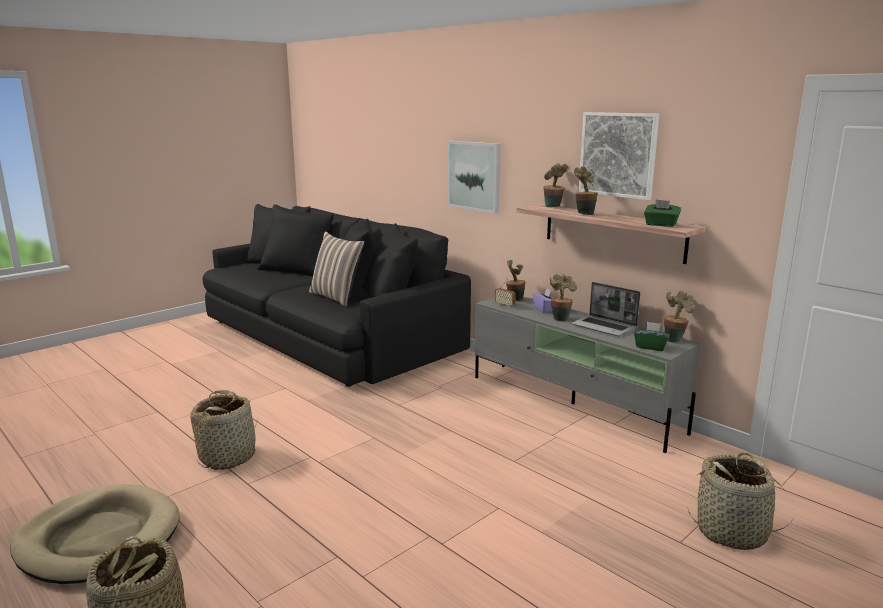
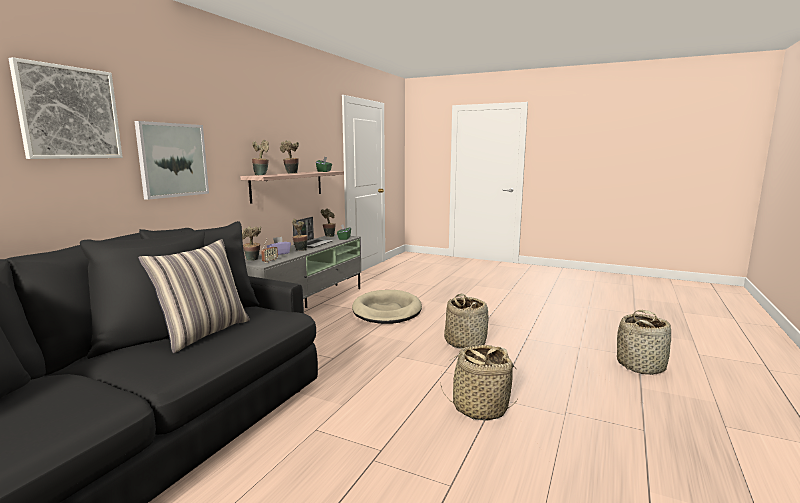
camera: 110 degrees left, 5 degrees down
beige dog bed [10,484,179,584] -> beige dog bed moved to [352,290,422,324]
picture [579,112,659,200] -> picture moved to [8,57,123,159]
basket [687,453,793,550] -> basket moved to [444,294,488,349]

